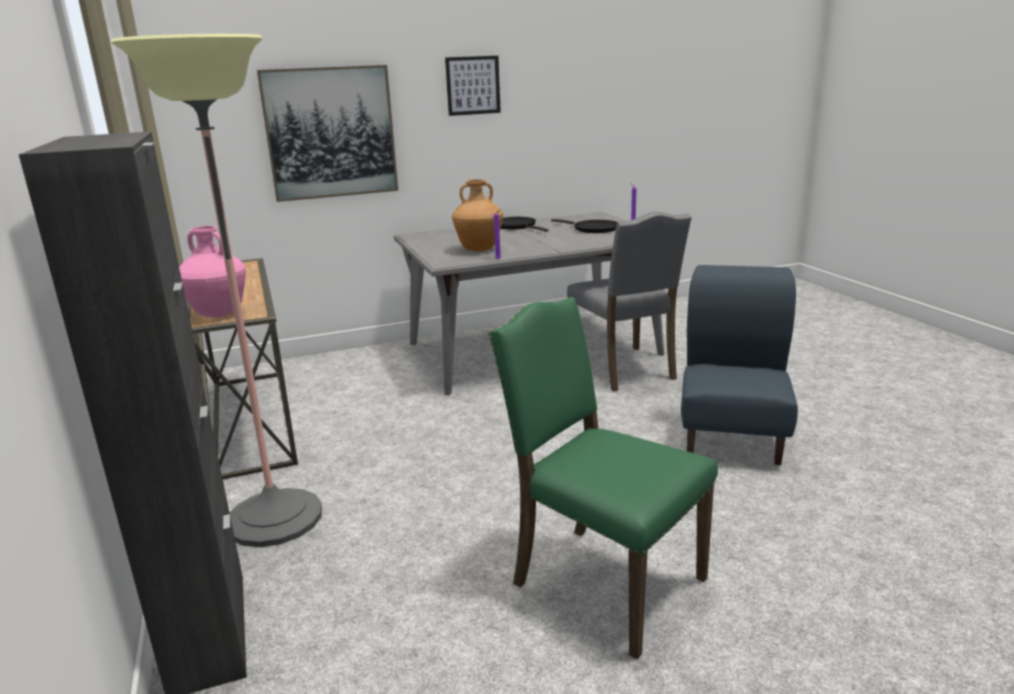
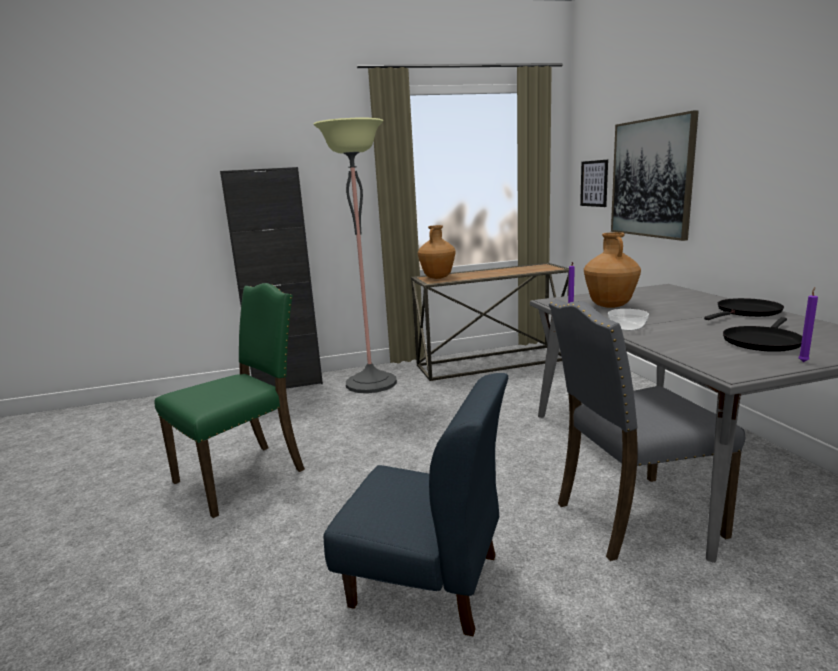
camera: 95 degrees right, 5 degrees down
pink vase [179,226,246,317] -> brown vase [418,225,456,279]
picture [445,56,501,116] -> picture moved to [580,160,608,207]
none -> bowl [608,309,649,331]

